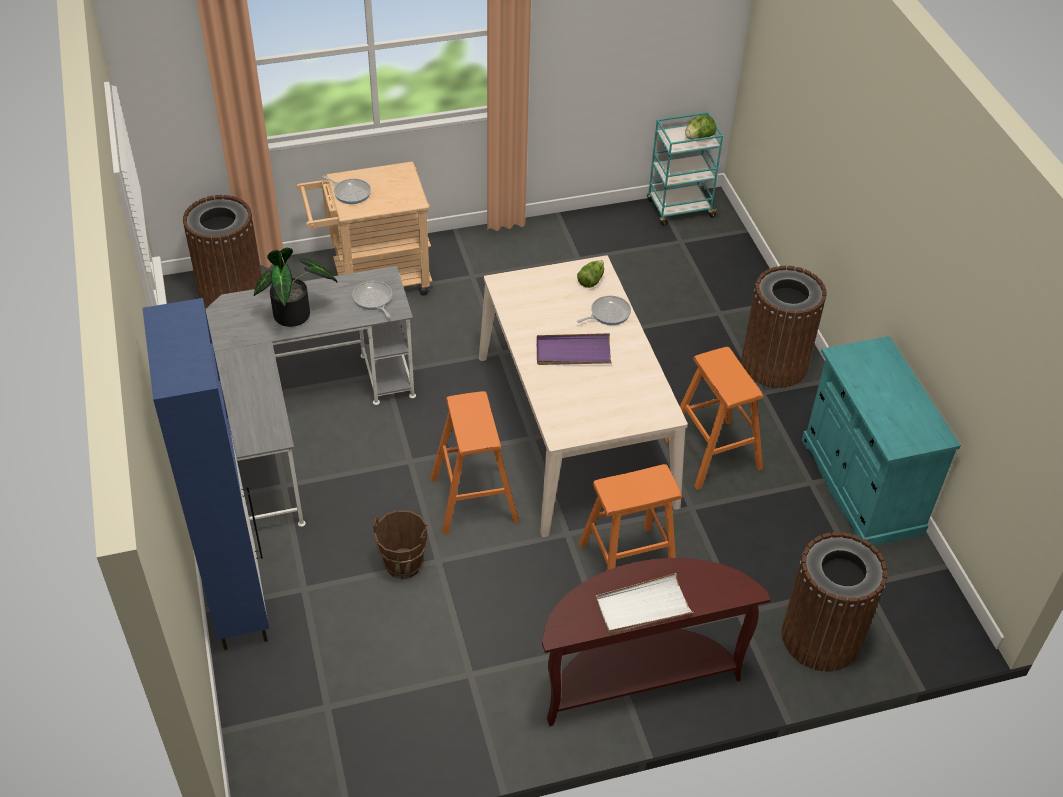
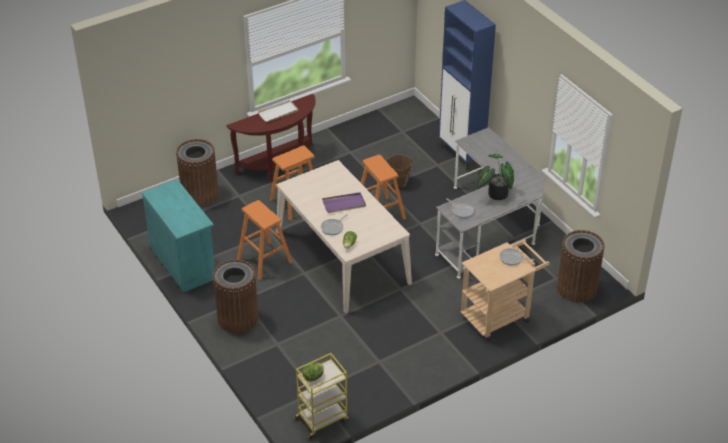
camera: 165 degrees right, 5 degrees down
turquoise cart [647,112,723,225] -> yellow cart [293,353,349,439]

